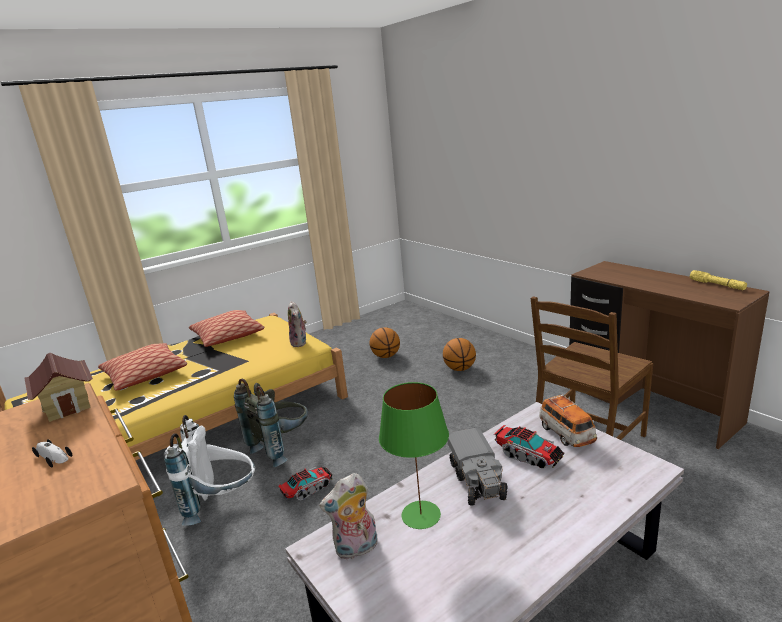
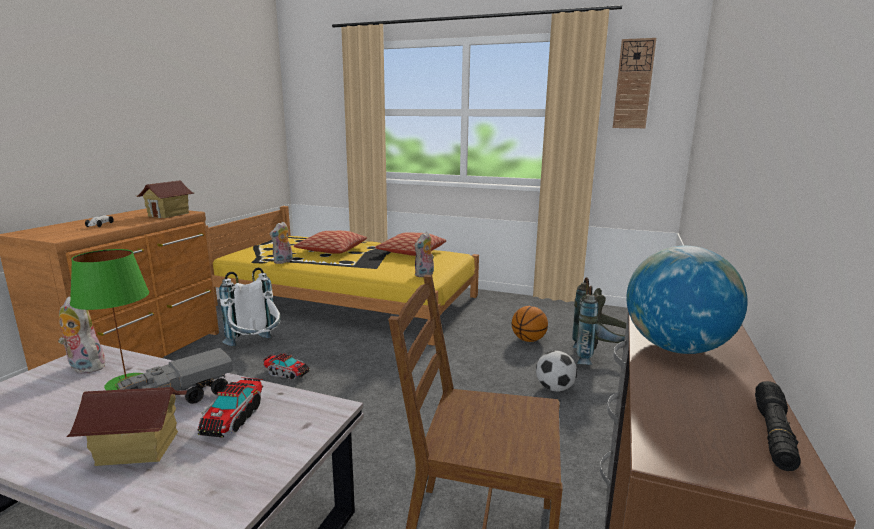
camera: 55 degrees right, 5 degrees down
grey backpack [234,379,308,468] -> grey backpack moved to [572,277,626,365]
basketball [443,338,476,371] -> football [536,351,577,392]
toy car [539,395,597,447] -> none
yellow flashlight [690,270,747,290] -> black flashlight [755,381,801,471]
none -> toy house [67,387,187,466]
none -> plush toy [270,222,293,264]
none -> wall clock [613,38,656,128]
none -> globe [626,246,748,354]

